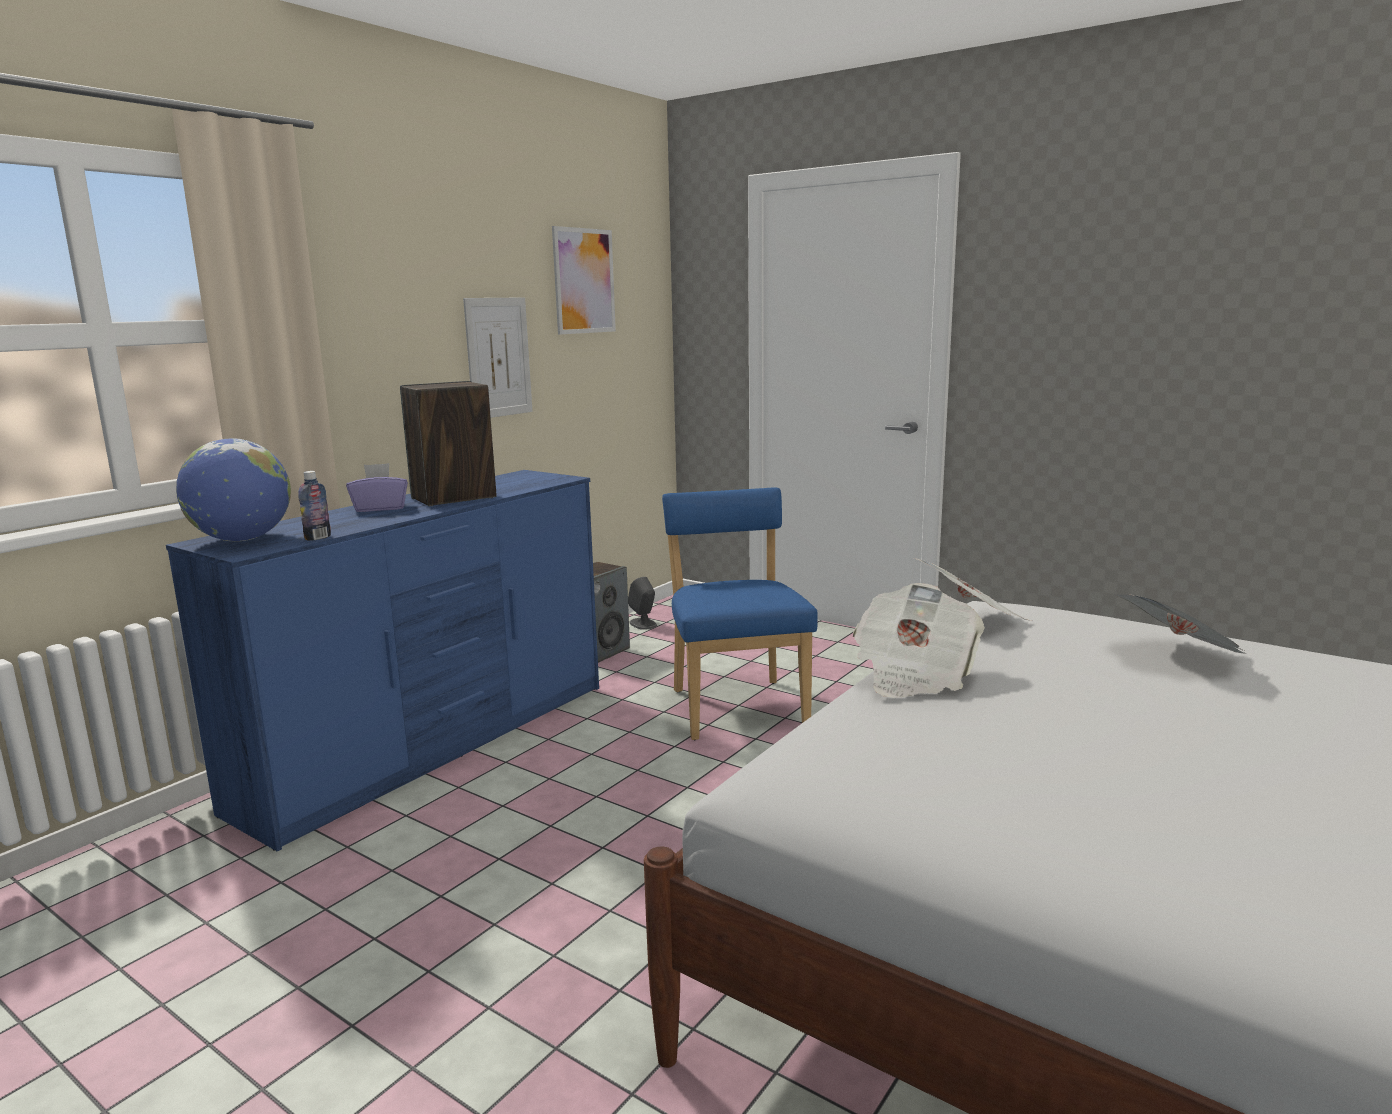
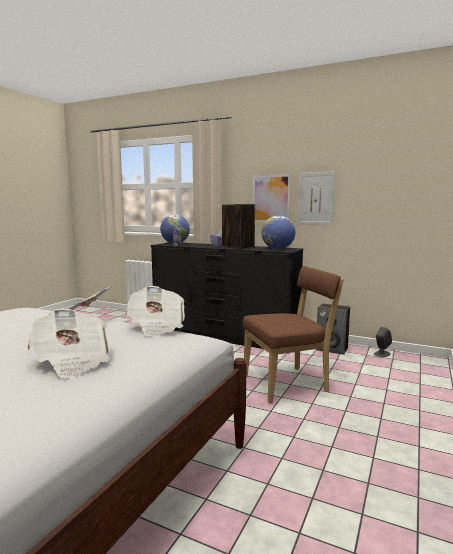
camera: 80 degrees right, 5 degrees down
blue dresser [166,470,599,852] -> black dresser [151,242,303,354]
picture [552,226,616,334] -> picture moved to [253,174,291,222]
blue chair [662,488,818,740] -> brown chair [242,266,344,403]
none -> globe [262,216,295,250]

